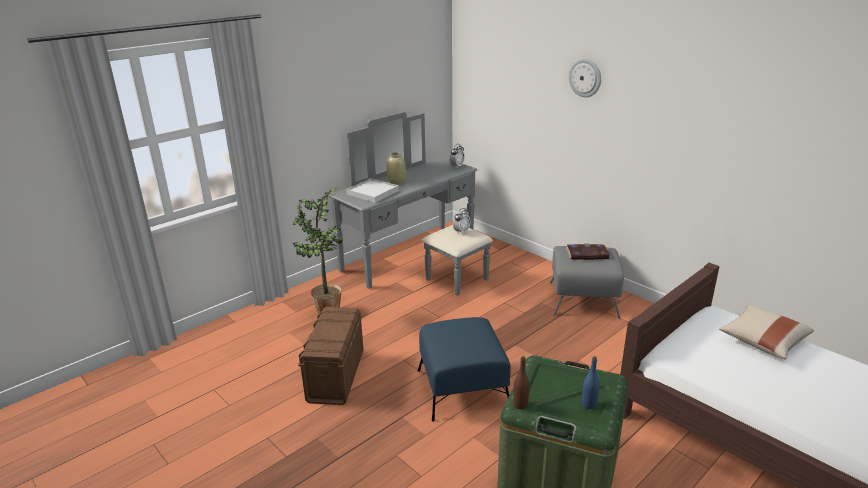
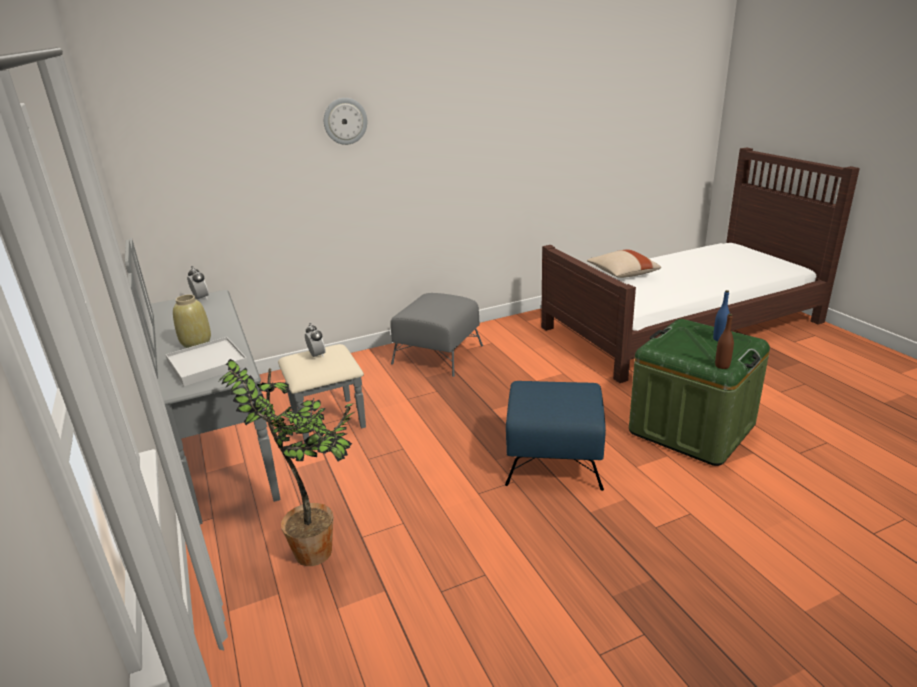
camera: 70 degrees left, 0 degrees up
brown storage box [298,307,363,405] -> none
book [566,244,610,260] -> none

